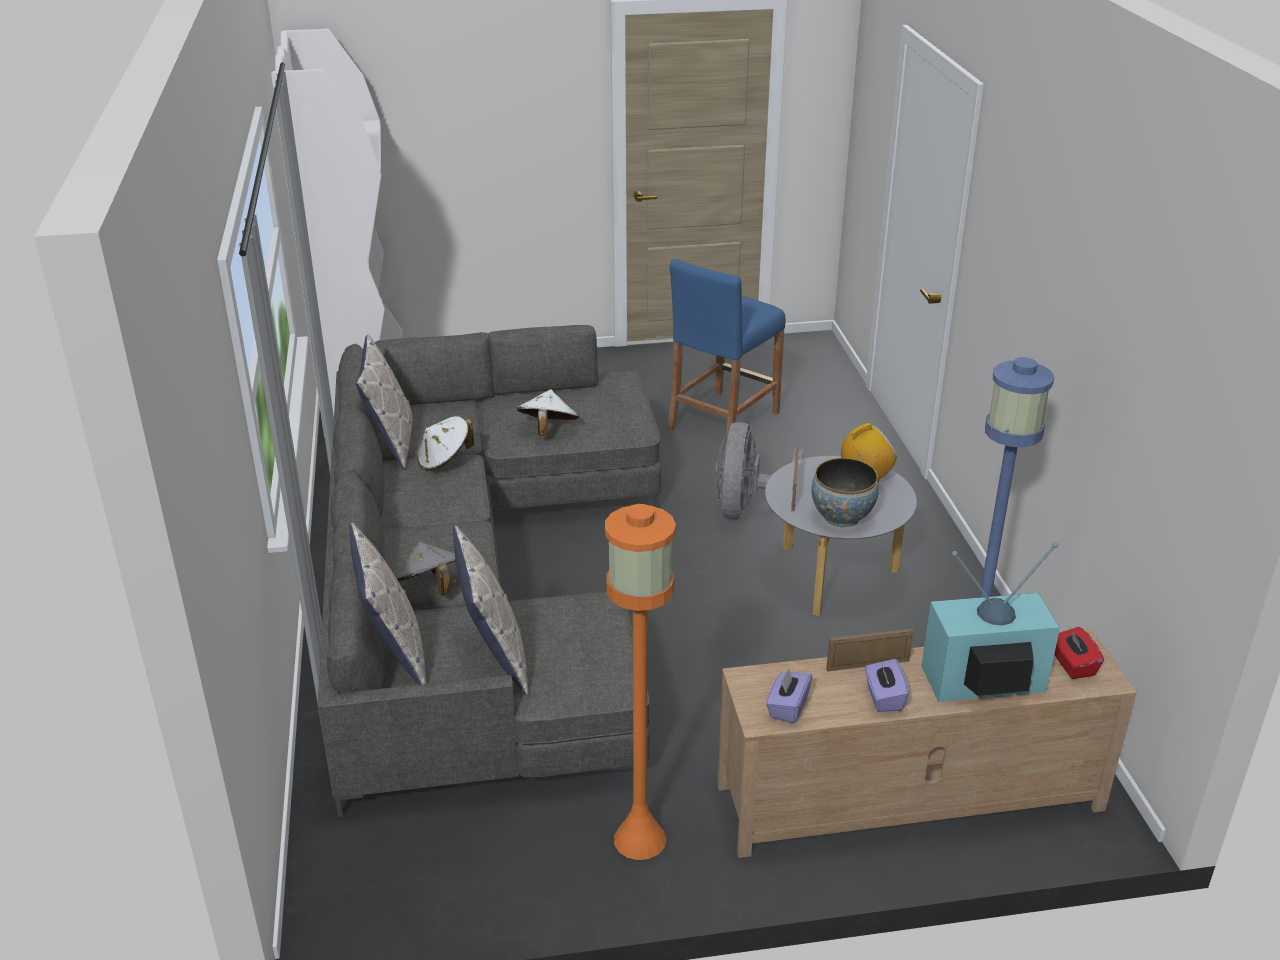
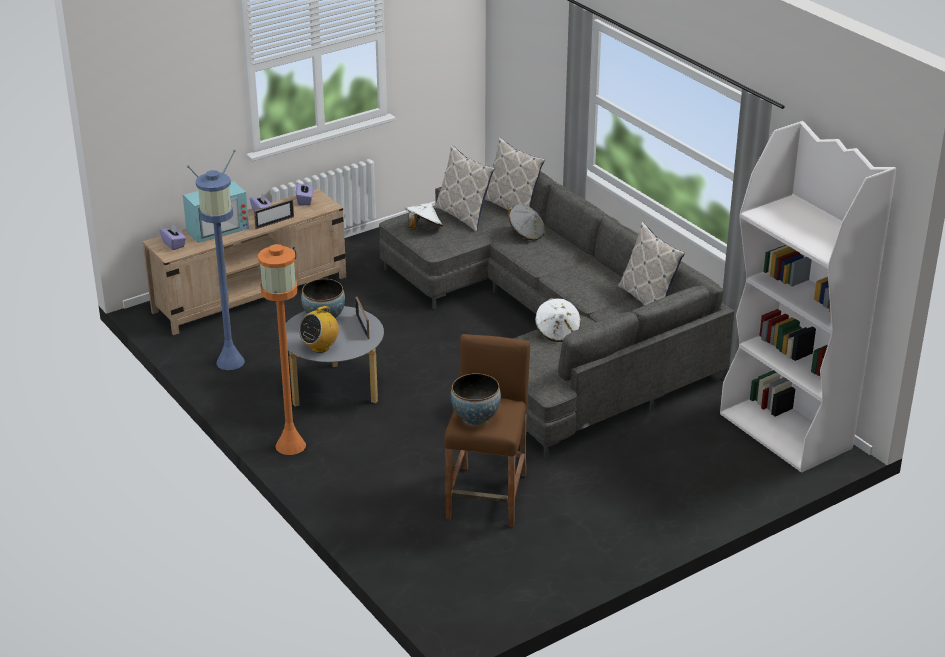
camera: 155 degrees right, 0 degrees up
white hat [418,416,474,471] -> white hat moved to [405,203,443,230]
orange floor lamp [605,504,676,860] -> orange floor lamp moved to [258,244,306,455]
blue stool [667,259,786,450] -> brown stool [444,334,530,527]
grey fan [715,422,804,520] -> none
red tissue box [1054,627,1104,679] -> purple tissue box [160,224,186,250]
none -> bowl [451,373,501,426]

